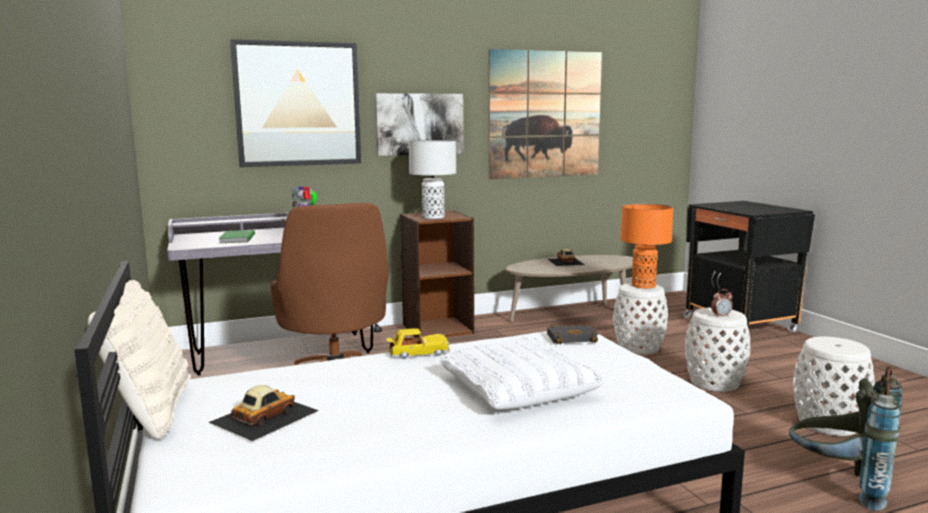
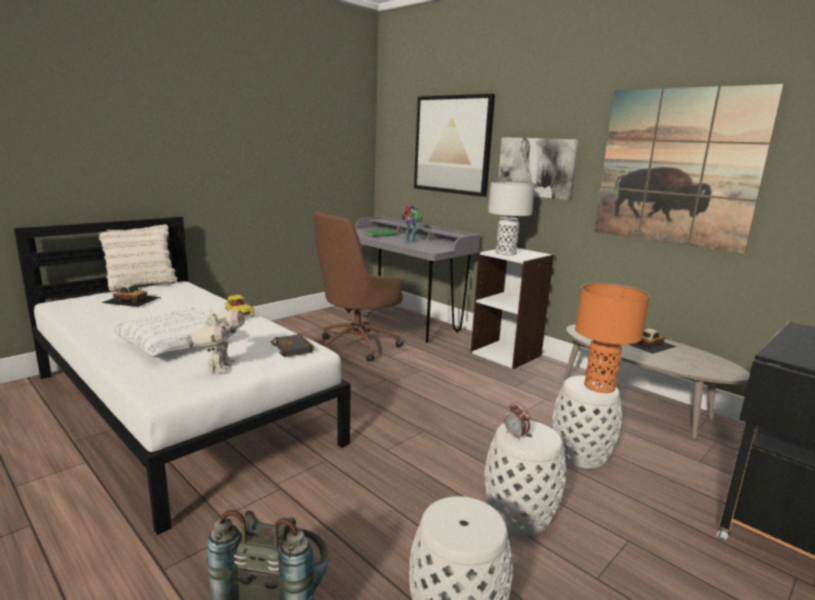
camera: 65 degrees right, 5 degrees up
brown bookcase [400,211,474,337] -> white bookcase [471,246,554,369]
none -> toy robot [185,309,245,373]

